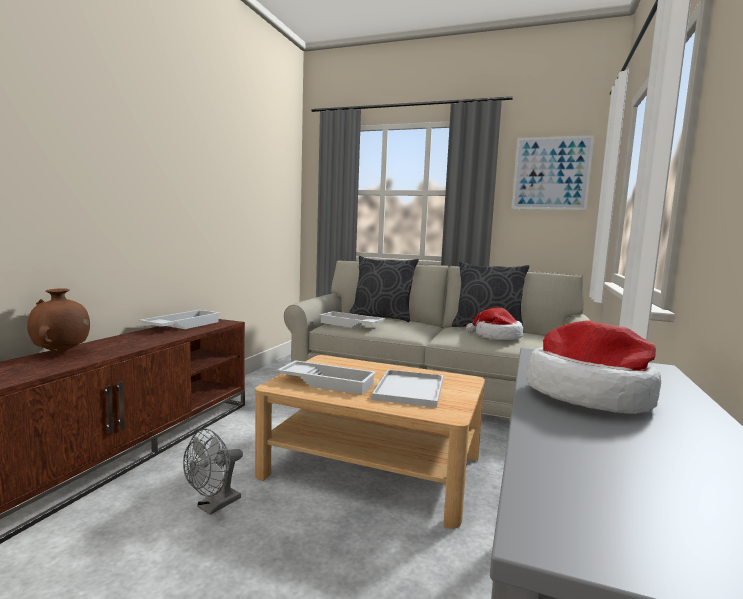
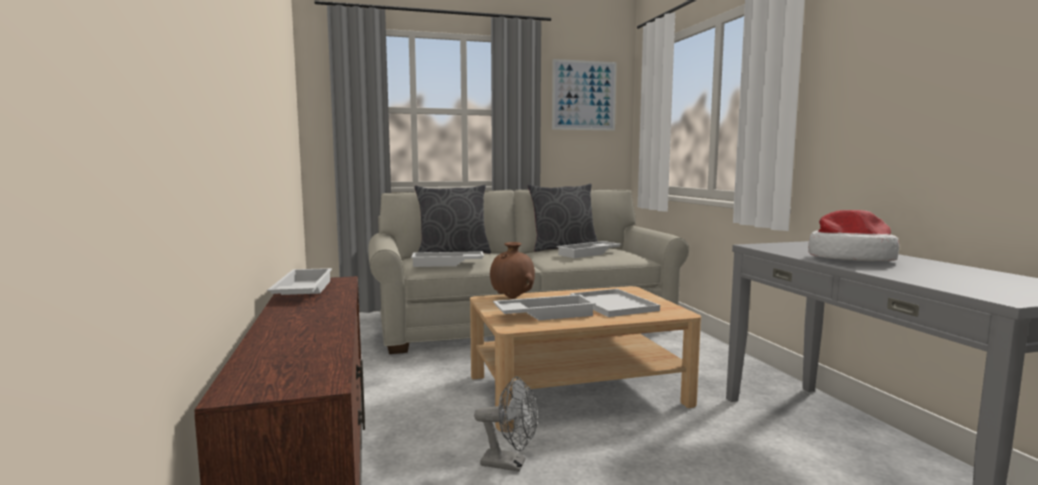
camera: 35 degrees left, 0 degrees up
brown vase [27,289,90,354] -> brown vase moved to [490,242,535,299]
grey fan [183,429,243,515] -> grey fan turned 75 degrees counterclockwise [474,377,538,472]
hat [466,307,523,340] -> white tray [557,241,622,258]

